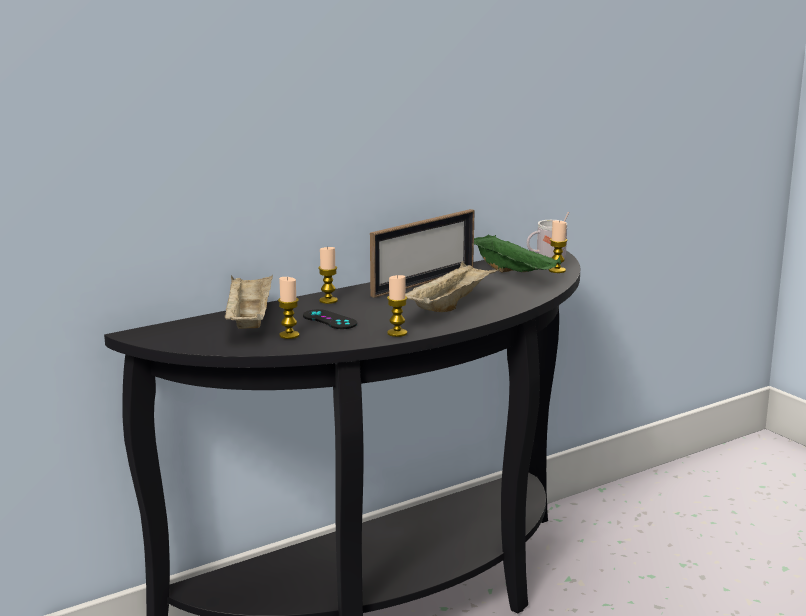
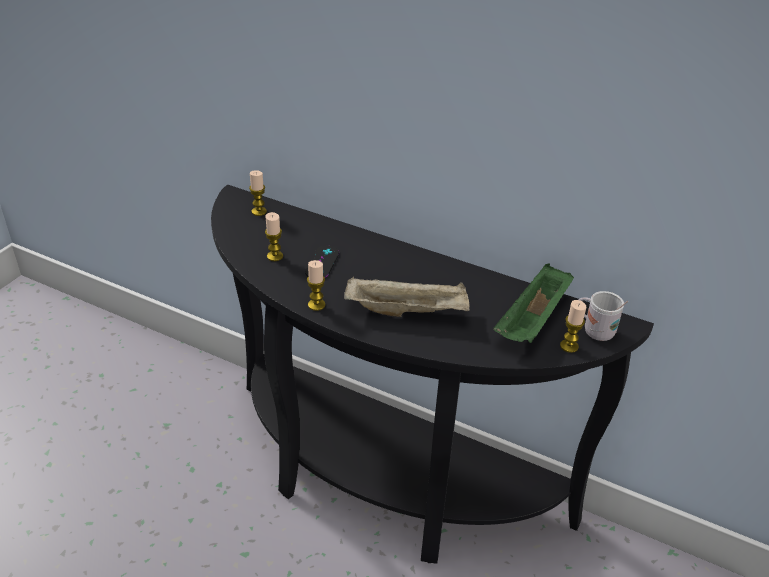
camera: 60 degrees right, 20 degrees up
beige tray [224,275,273,329] -> none
candle [318,247,338,304] -> candle moved to [249,170,267,216]
picture frame [370,209,475,298] -> none

